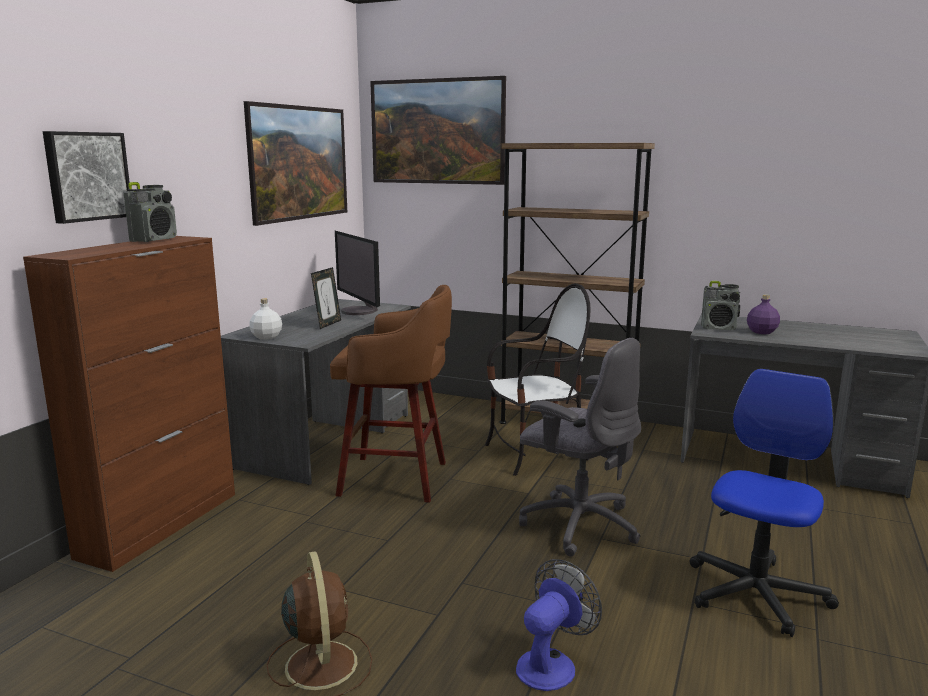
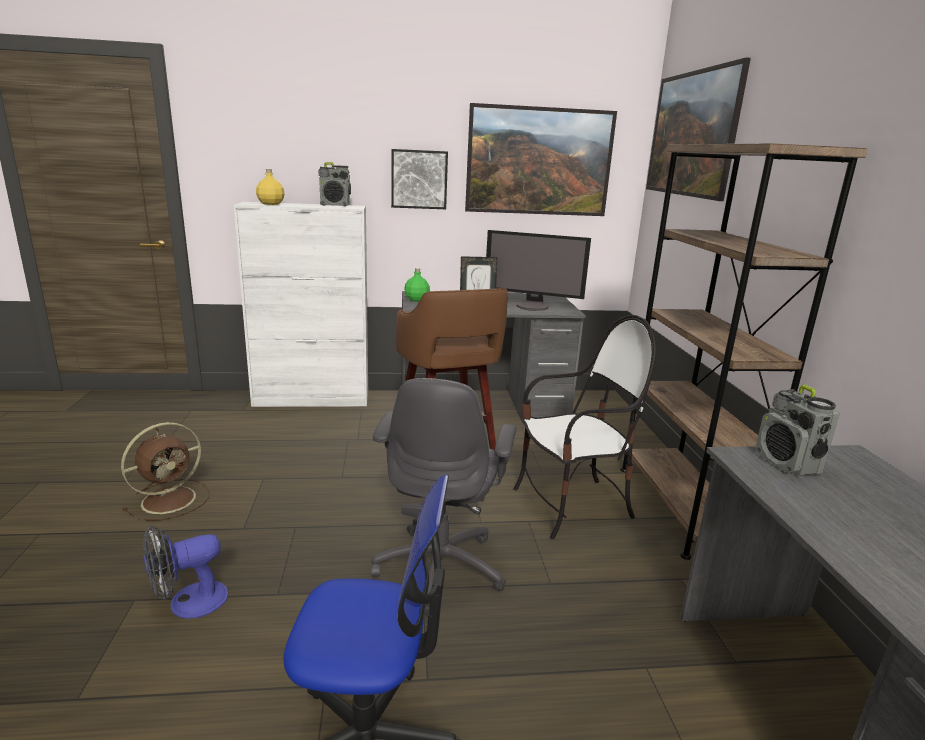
camera: 60 degrees right, 5 degrees up
brown cabinet [23,236,235,572] -> white cabinet [233,202,368,407]
picture [43,131,130,224] -> picture moved to [391,149,448,209]
white bottle [249,299,282,340] -> green bottle [404,268,430,302]
monitor [335,231,380,315] -> monitor turned 105 degrees counterclockwise [486,230,591,311]
chair [485,283,591,476] -> chair turned 60 degrees counterclockwise [514,315,657,539]
fan [516,559,602,691] -> fan turned 135 degrees clockwise [143,525,228,619]
purple bottle [747,294,780,334] -> none
none -> yellow bottle [256,169,285,205]

